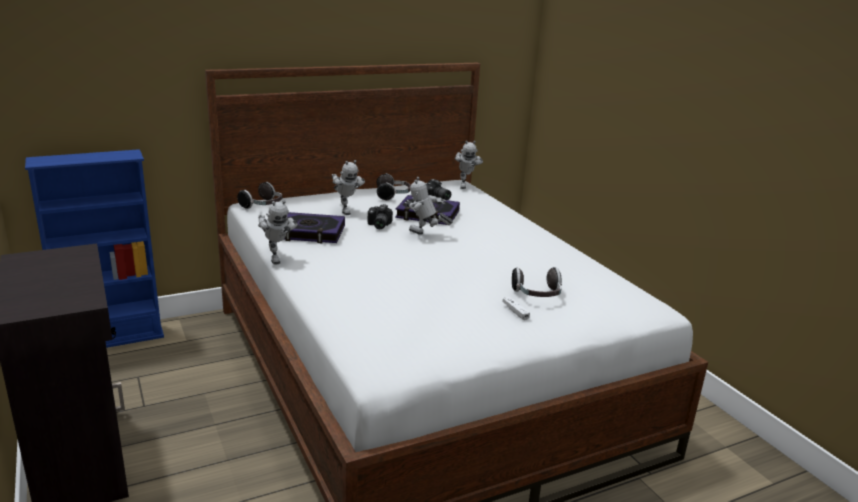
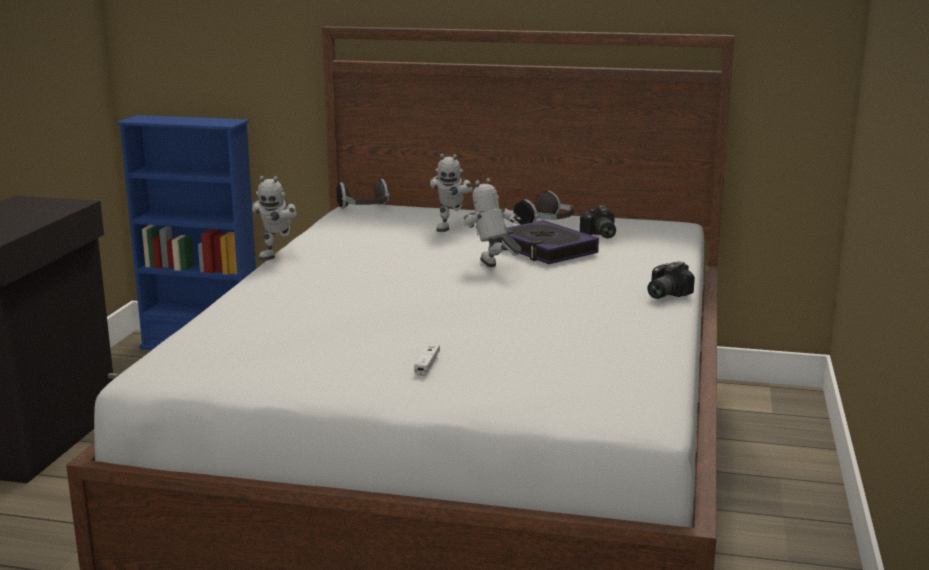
camera: 40 degrees right, 5 degrees down
book [285,212,345,243] -> none
camera [368,204,393,229] -> camera moved to [647,261,695,299]
toy robot [455,141,483,189] -> none
headphones [512,267,562,297] -> none

